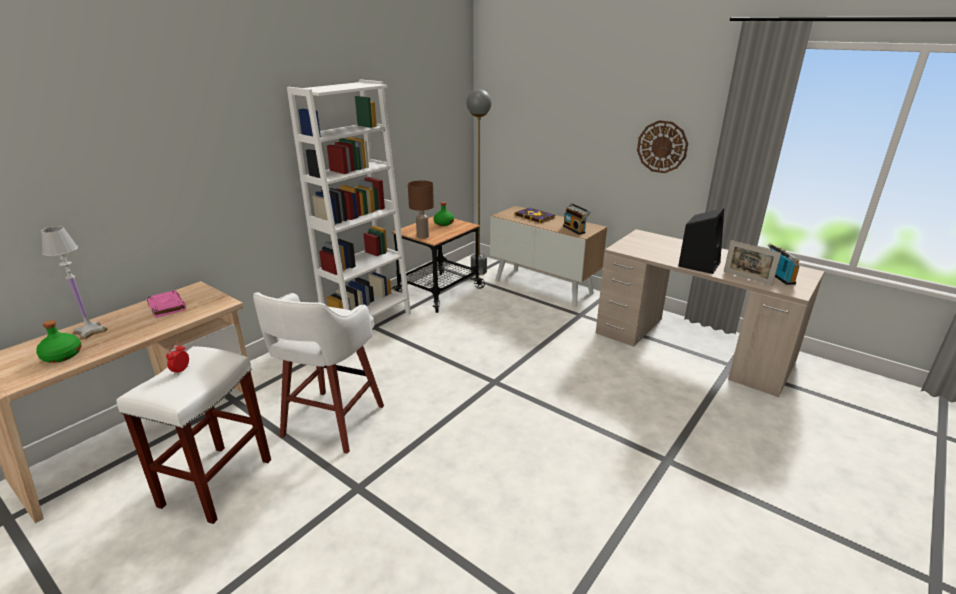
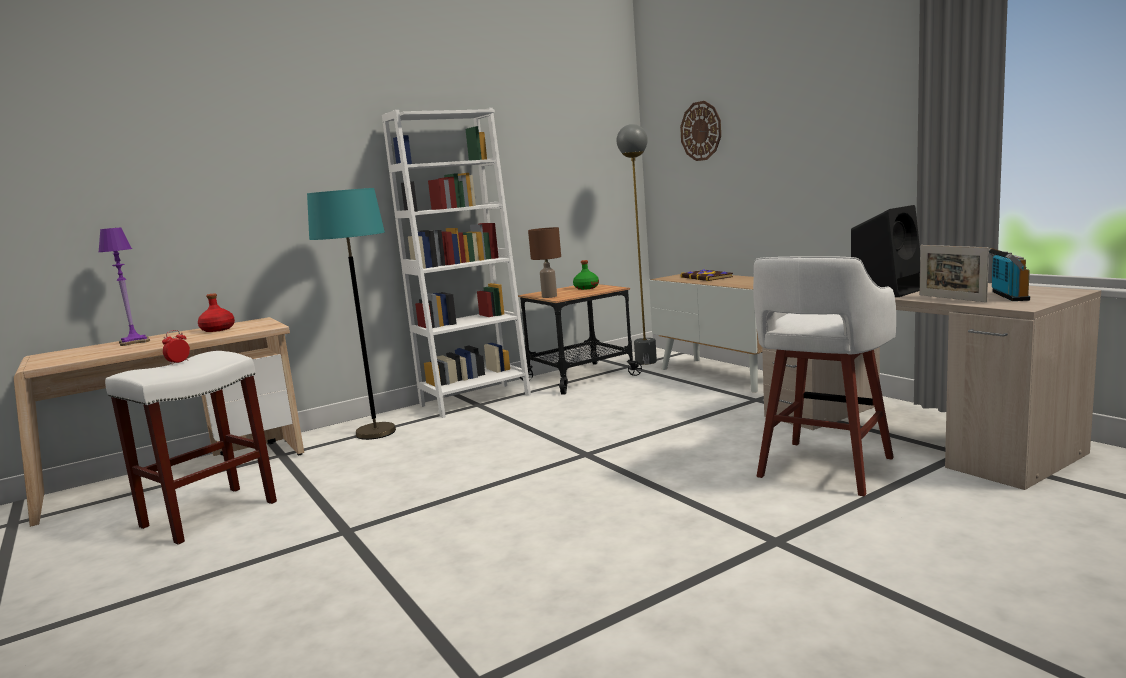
camera: 20 degrees right, 15 degrees down
green bottle [36,320,81,363] -> none
white table lamp [41,226,107,340] -> purple table lamp [98,227,150,346]
pink book [146,290,186,318] -> red bottle [198,293,235,332]
white stool [253,292,384,454] -> white stool moved to [753,256,896,496]
radio [563,203,590,235] -> none
wall clock [637,120,688,173] -> wall clock moved to [680,101,721,161]
none -> turquoise floor lamp [307,188,396,440]

